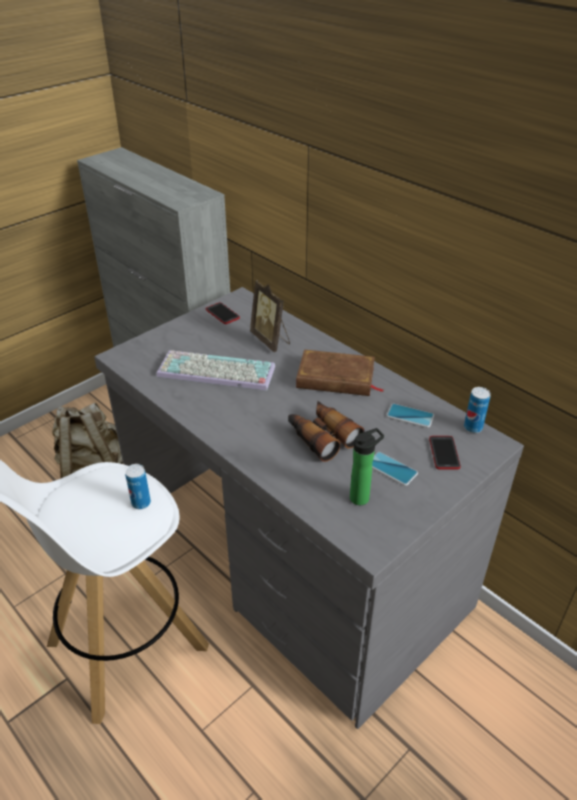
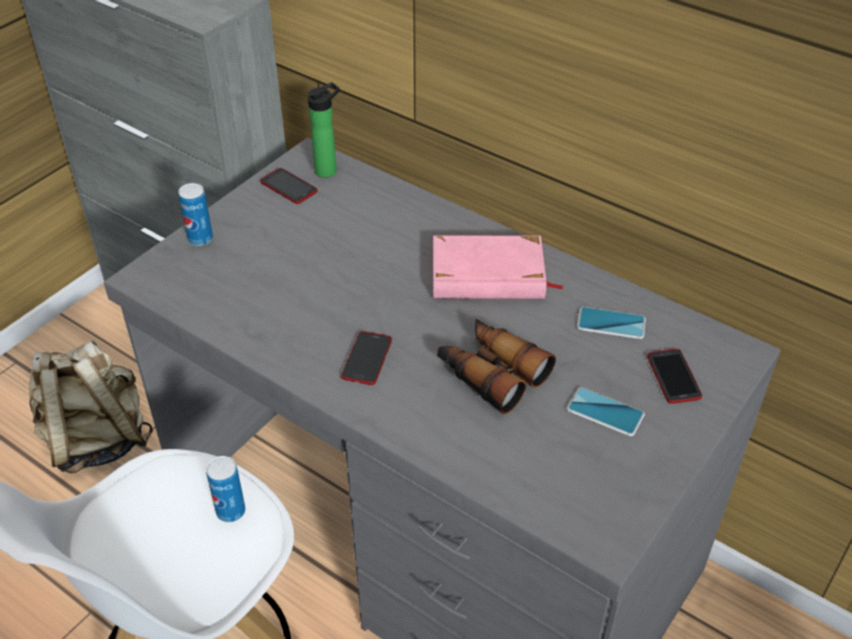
camera: 10 degrees left, 5 degrees up
keyboard [156,350,275,391] -> none
picture frame [250,280,290,352] -> none
brown book [296,350,383,396] -> pink book [433,236,563,299]
bottle [350,428,384,505] -> bottle moved to [308,82,340,178]
can [464,387,491,433] -> can moved to [178,183,213,246]
none -> phone [341,331,392,385]

